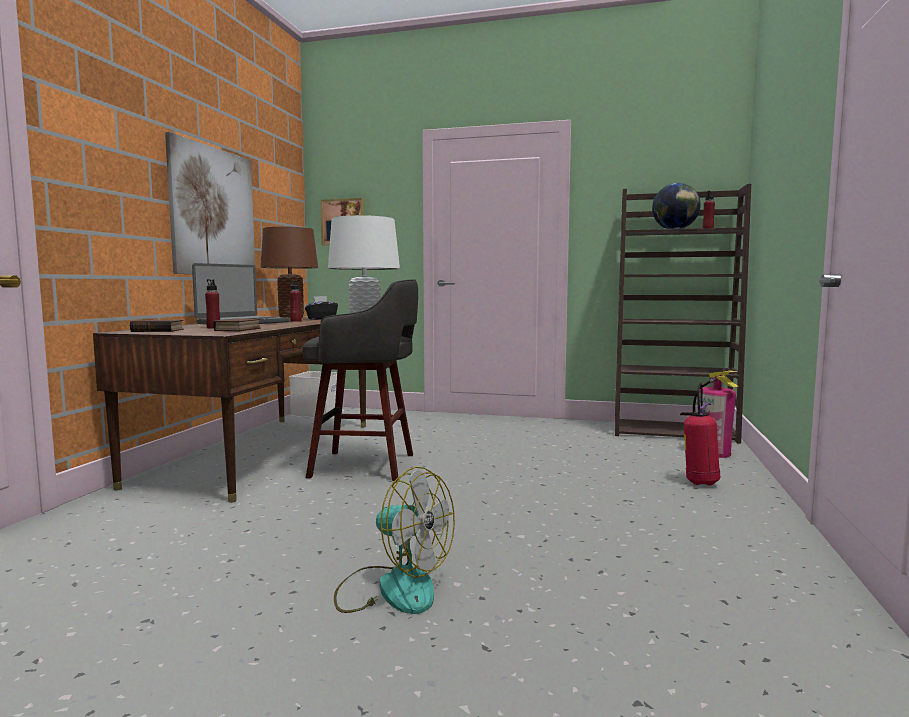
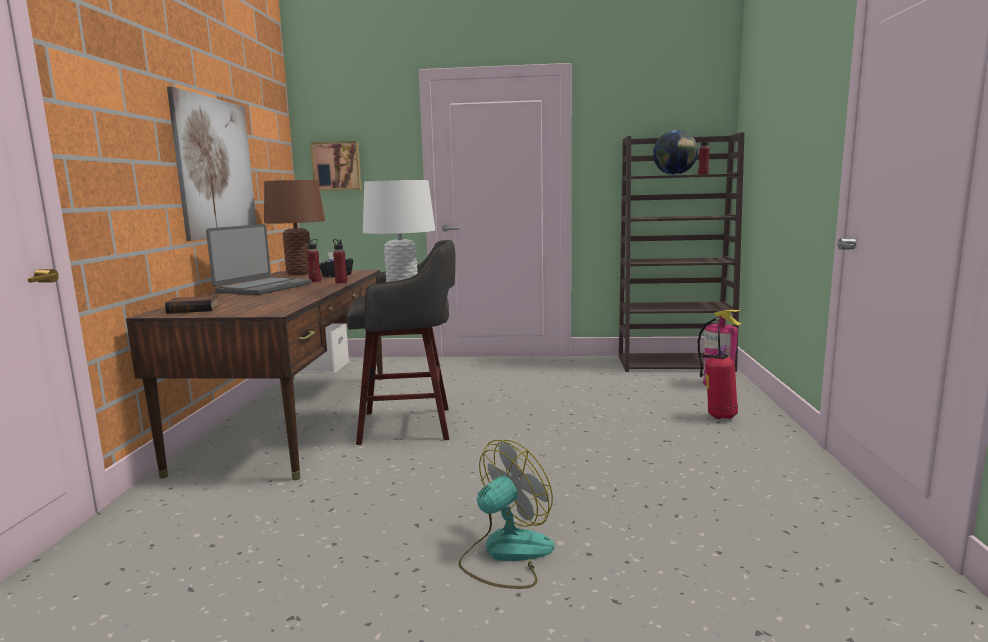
camera: 10 degrees left, 5 degrees up
red bottle [205,279,220,328] -> red bottle moved to [333,239,347,283]
book [213,319,261,331] -> none
fan [334,467,455,614] -> fan turned 60 degrees counterclockwise [459,440,555,589]

